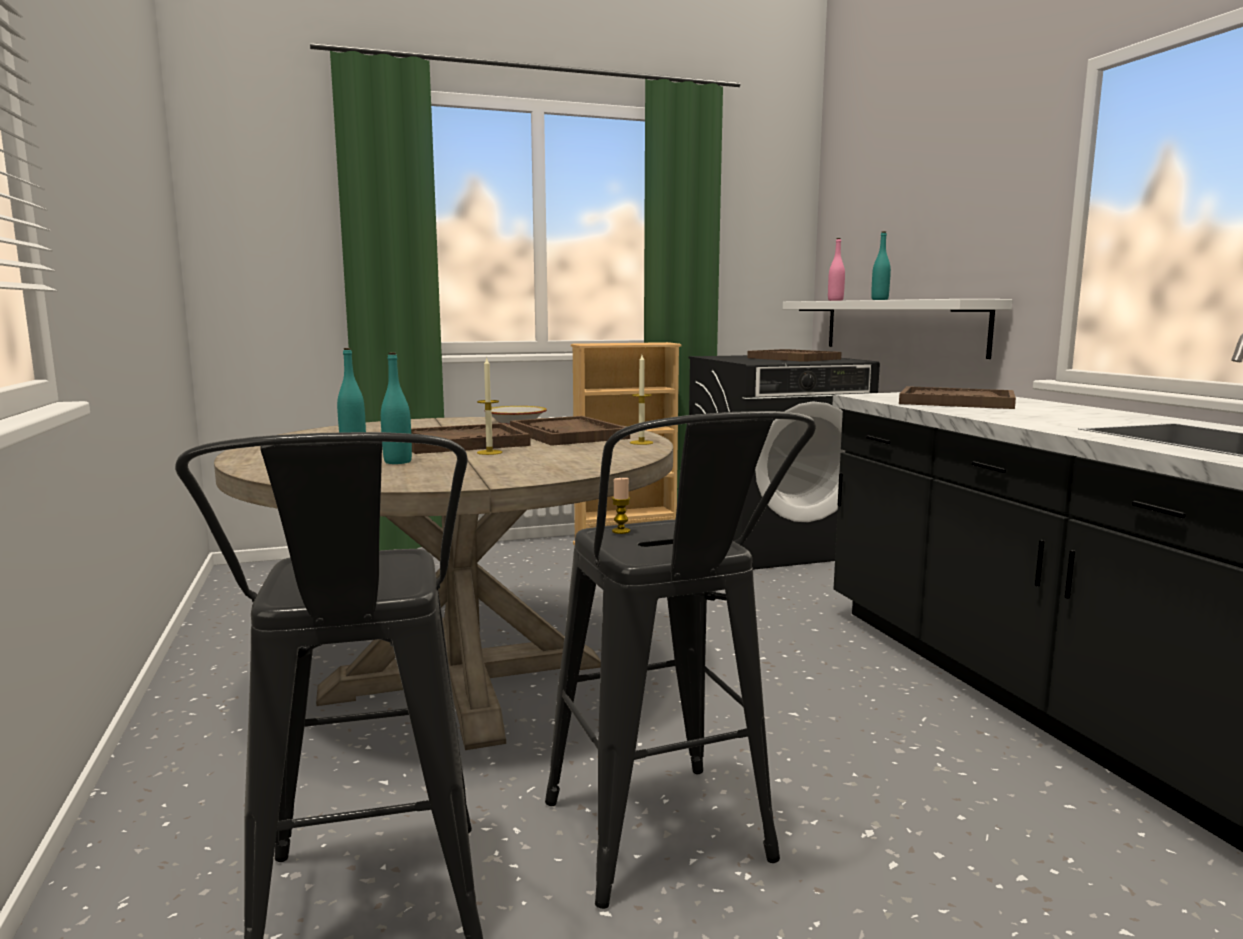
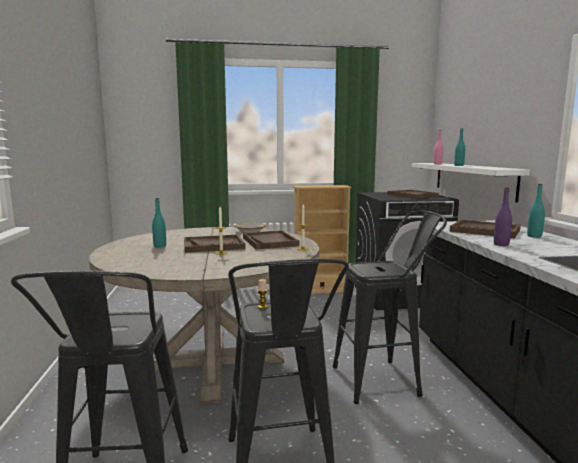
camera: 10 degrees right, 0 degrees up
turquoise bottle [381,352,412,464] -> turquoise bottle moved to [527,184,545,238]
none -> black stool [333,211,447,404]
none -> purple bottle [494,187,512,246]

